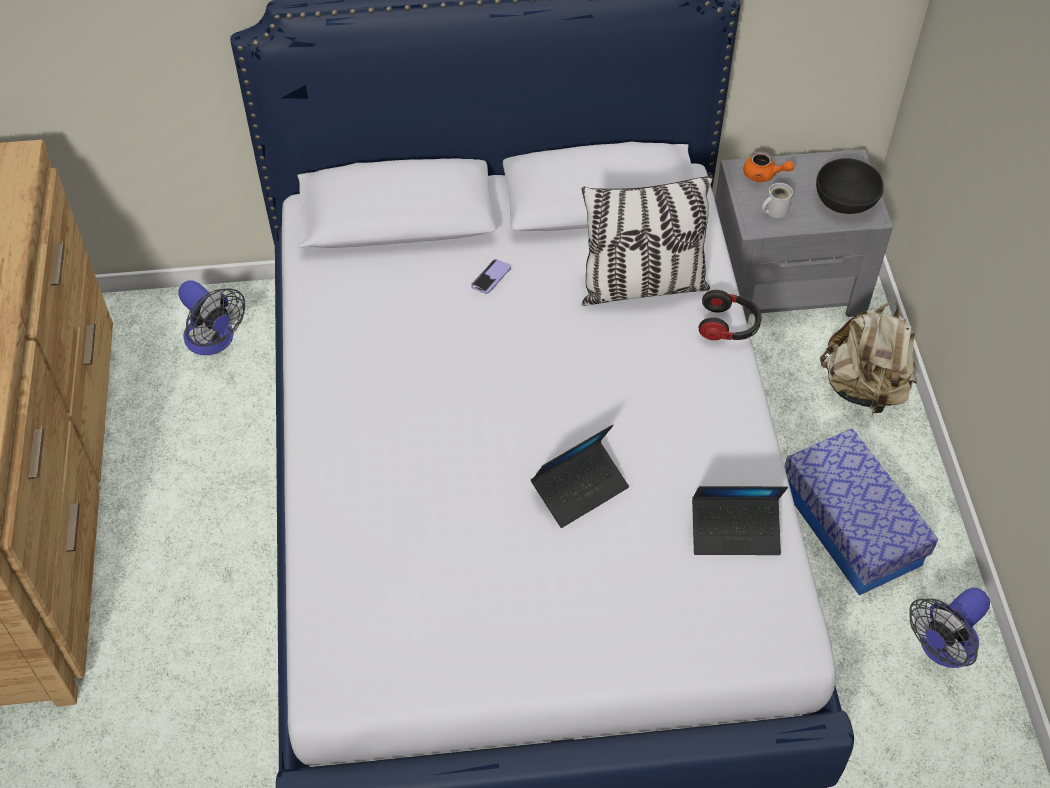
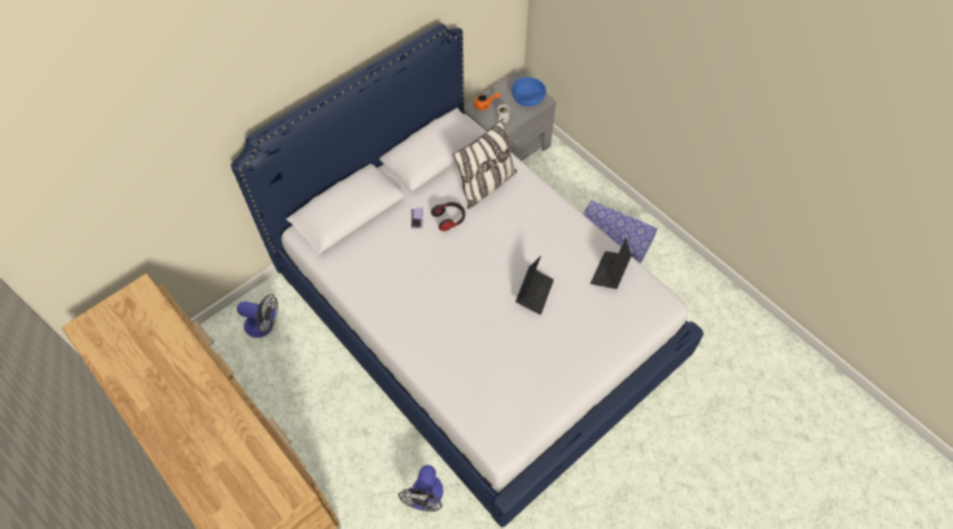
camera: 35 degrees left, 5 degrees up
laptop [692,486,788,555] -> laptop turned 150 degrees clockwise [590,238,631,289]
headphones [699,290,762,340] -> headphones moved to [431,202,465,231]
black bowl [816,158,884,214] -> blue bowl [512,77,546,106]
beige backpack [820,302,917,416] -> none
fan [909,588,990,668] -> fan moved to [398,465,443,511]

